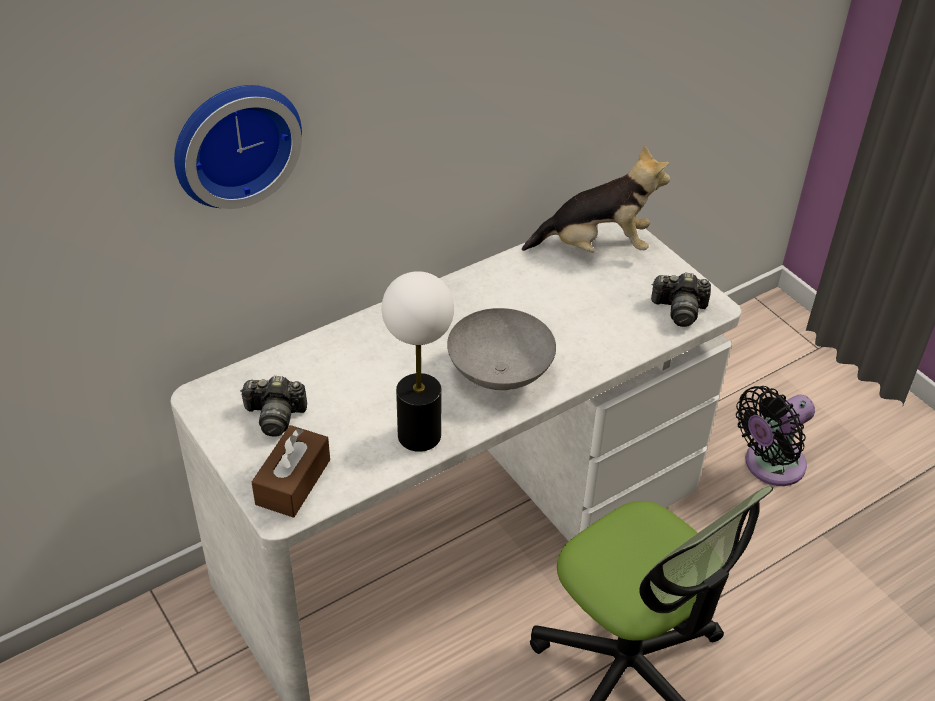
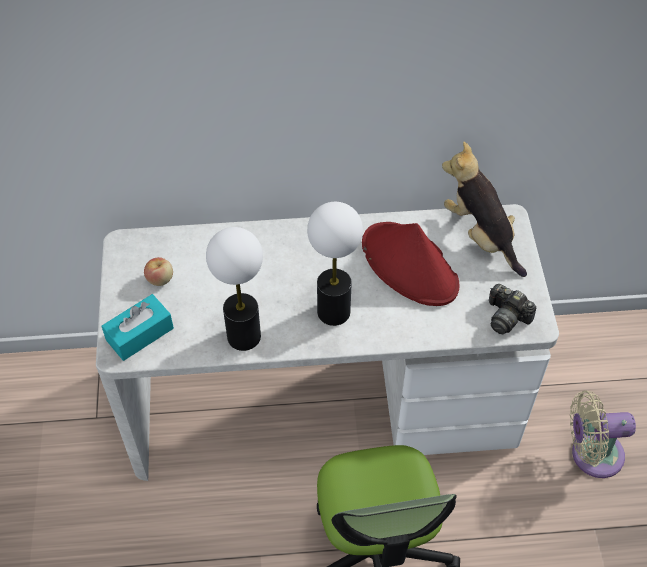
camera: 30 degrees right, 10 degrees up
wall clock [174,85,302,209] -> none
camera [240,376,307,437] -> apple [144,257,173,286]
brown tissue box [252,425,330,518] -> turquoise tissue box [101,294,174,361]
grey bowl [447,308,556,390] -> table lamp [307,202,363,326]
plush toy [522,144,670,253] -> plush toy turned 150 degrees counterclockwise [442,142,527,277]
black fan [736,386,815,486] -> beige fan [570,390,636,478]
none -> red hat [362,222,459,306]

